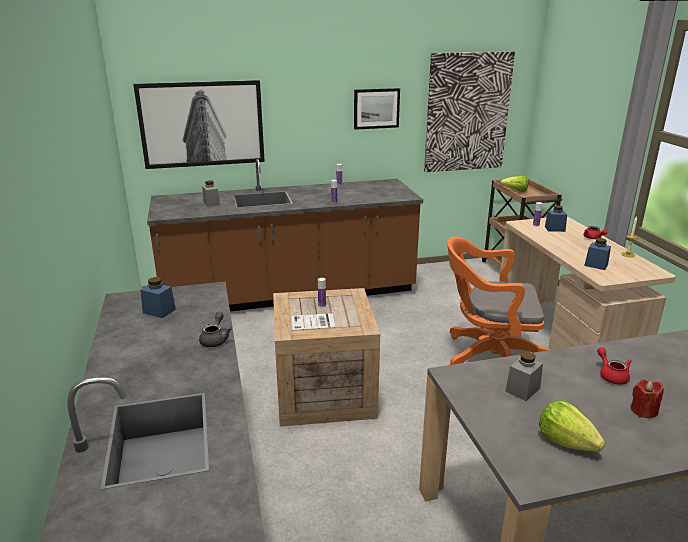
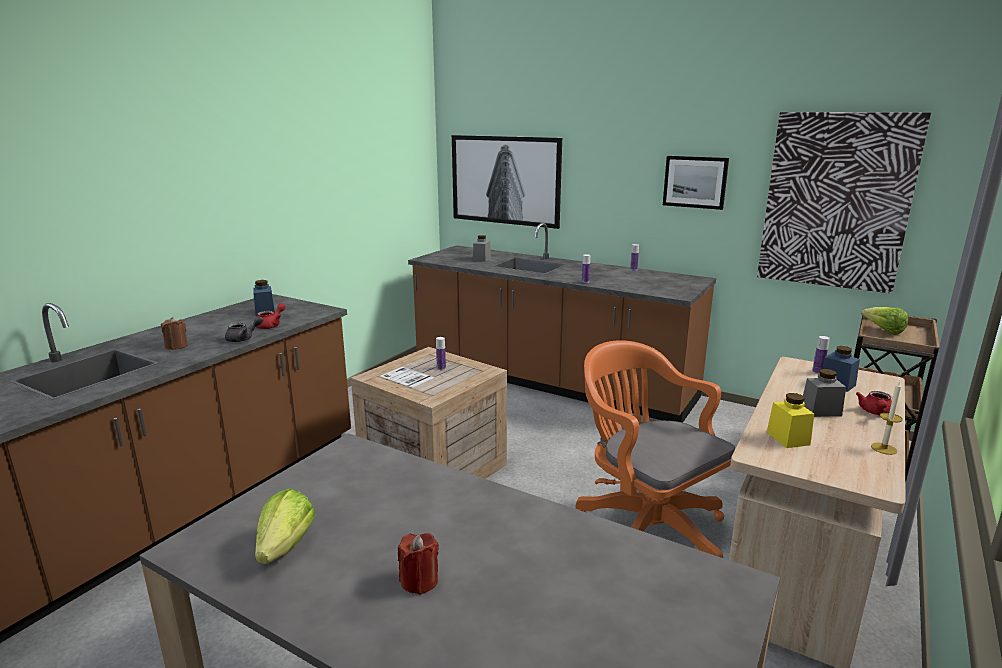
camera: 45 degrees right, 5 degrees down
grey jar [505,352,543,401] -> grey jar moved to [803,369,846,417]
blue jar [584,238,611,270] -> yellow jar [767,393,814,448]
red teapot [597,347,631,385] -> red teapot moved to [256,303,285,329]
none -> brown candle [161,317,188,350]

